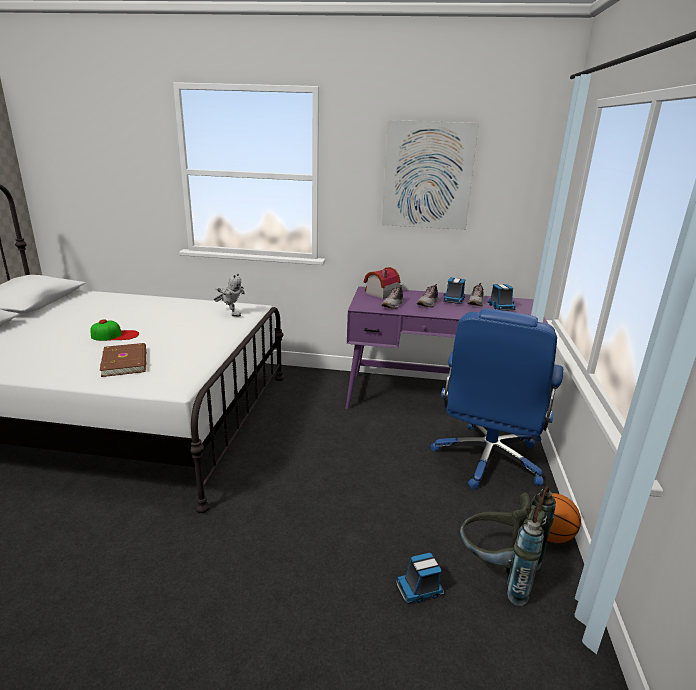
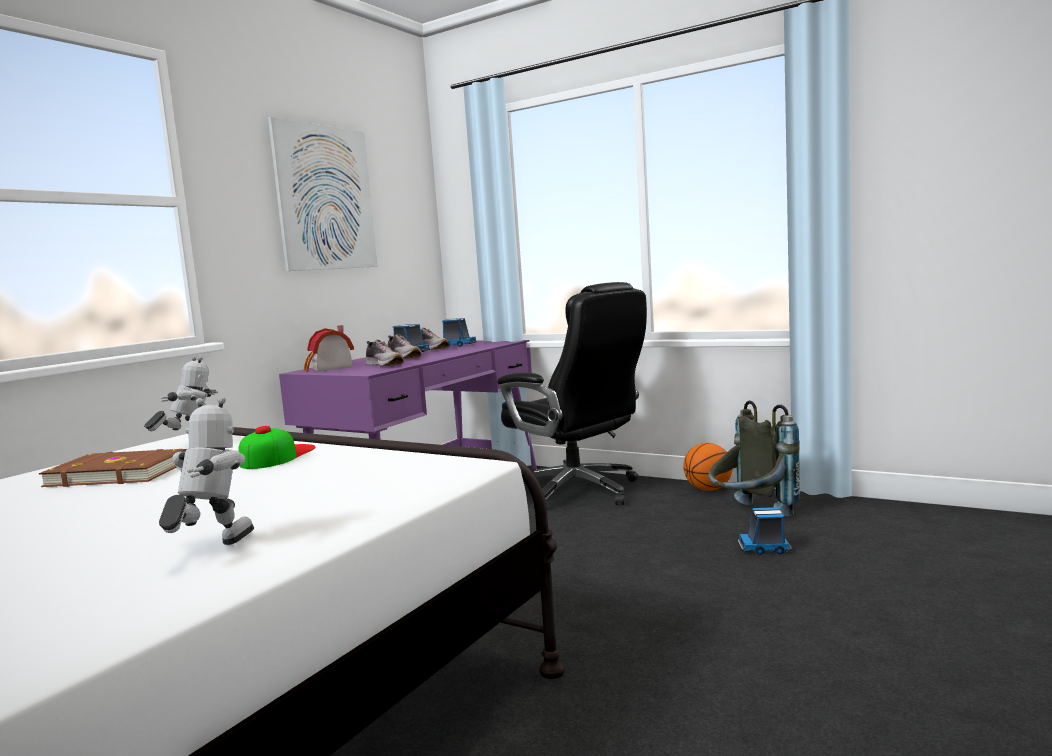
camera: 65 degrees left, 15 degrees down
cap [90,319,139,341] -> cap moved to [239,426,316,469]
brown book [100,343,146,377] -> brown book moved to [39,449,187,487]
toy truck [396,553,445,604] -> toy truck turned 90 degrees clockwise [738,507,792,555]
blue office chair [431,309,563,490] -> black office chair [497,282,647,509]
none -> toy robot [159,397,254,545]

